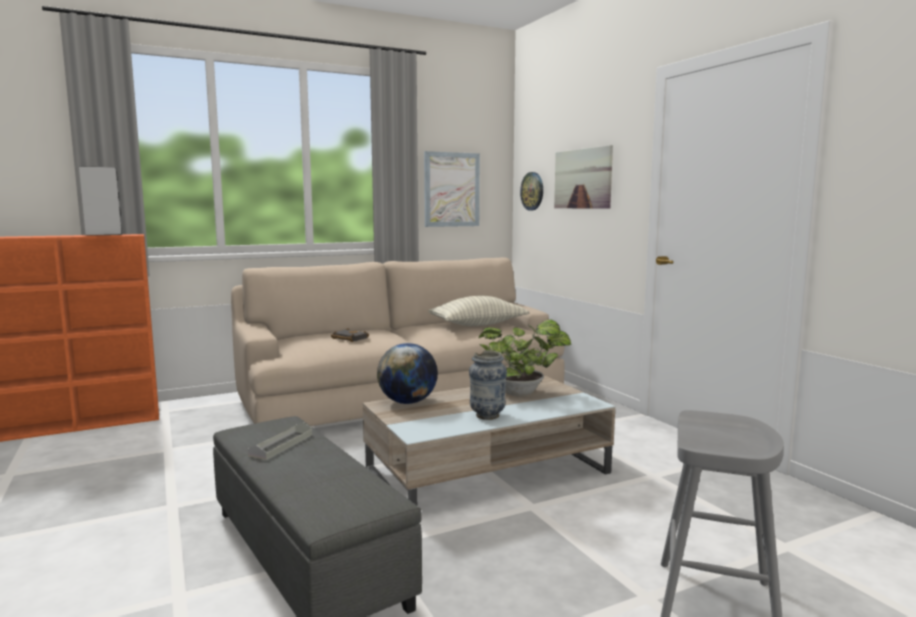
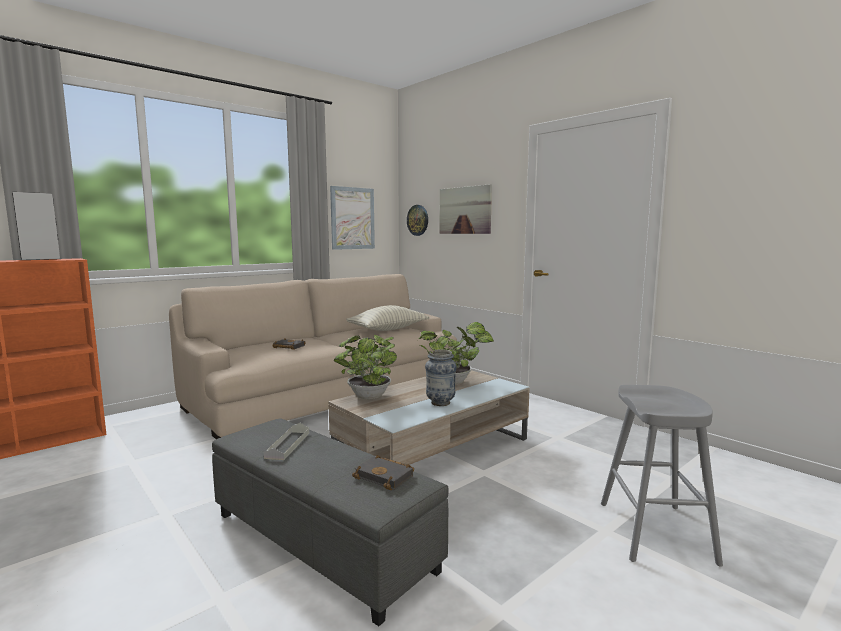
camera: 15 degrees left, 0 degrees up
globe [377,343,438,404] -> potted plant [334,335,397,400]
none -> black book [352,455,414,490]

